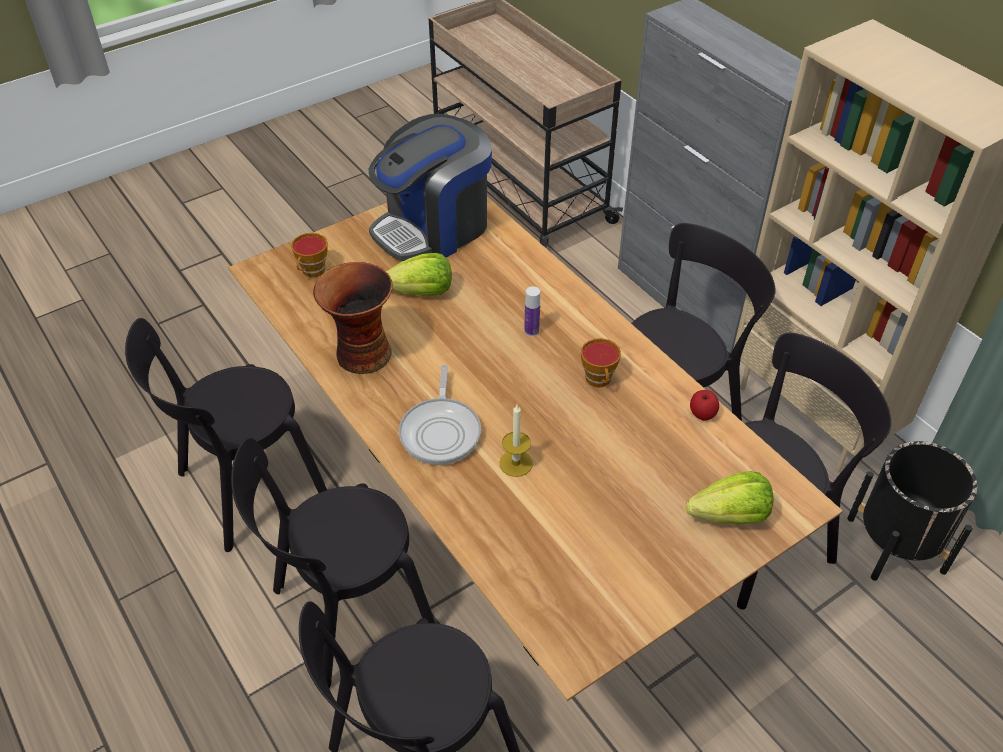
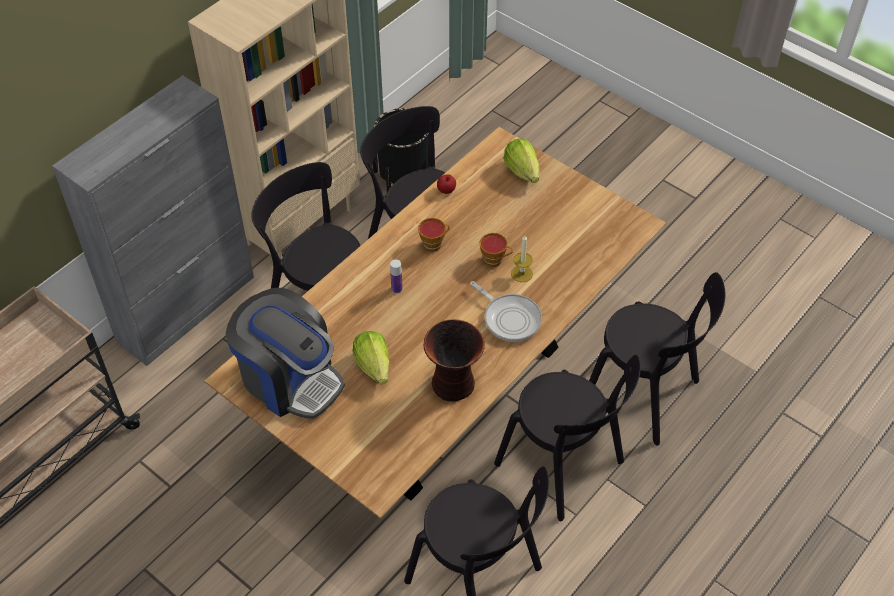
camera: 105 degrees left, 5 degrees up
cup [291,233,328,278] -> cup moved to [480,233,513,267]
frying pan [399,365,481,465] -> frying pan turned 60 degrees clockwise [470,281,542,342]

